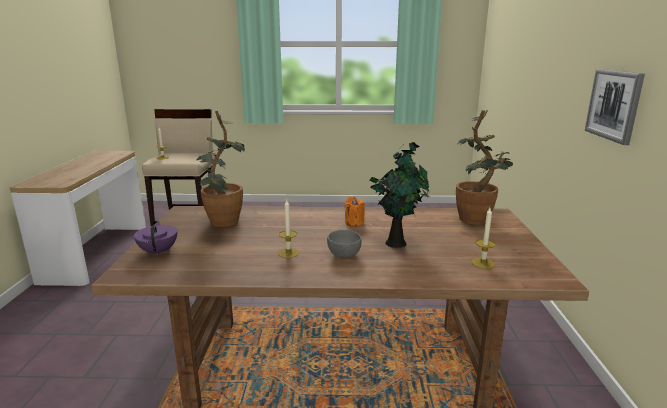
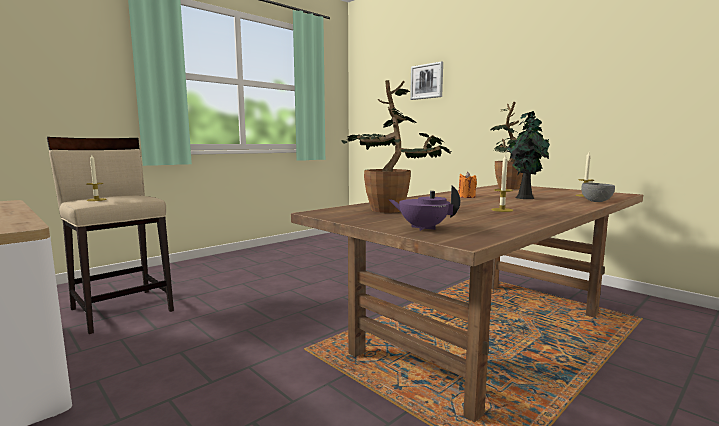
camera: 45 degrees left, 10 degrees down
grey bowl [327,230,362,258] -> grey bowl moved to [581,183,615,202]
picture [585,69,645,145] -> picture moved to [410,61,443,100]

